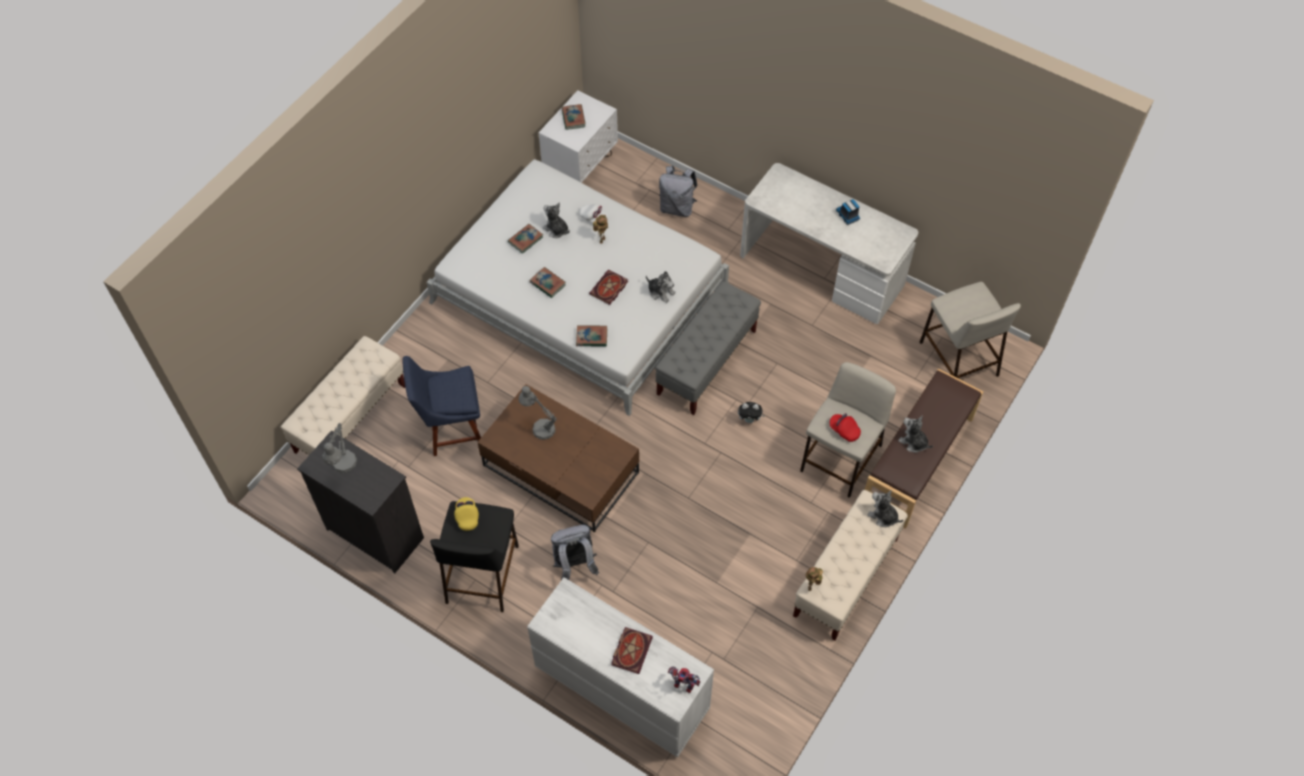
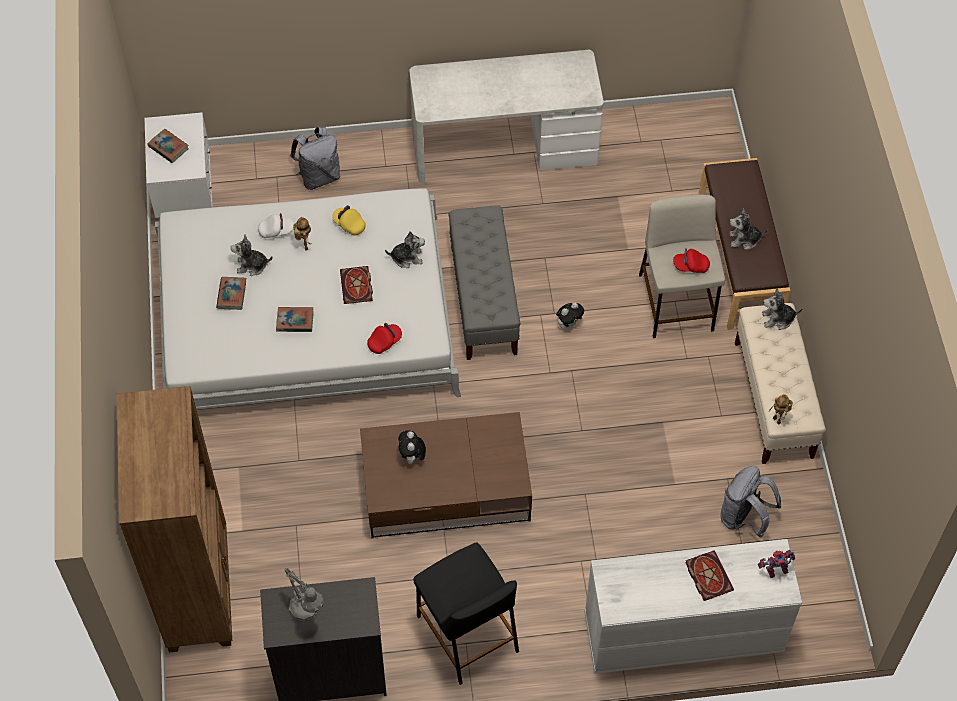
camera: 40 degrees left, 0 degrees up
beige bench [281,336,405,455] -> brown bookcase [117,386,232,653]
blue chair [402,356,481,456] -> none
yellow cap [454,497,479,531] -> yellow cap moved to [333,205,366,235]
grey table lamp [519,386,557,440] -> plush toy [398,430,426,464]
grey backpack [551,525,599,580] -> grey backpack moved to [721,466,781,538]
book [576,325,607,347] -> red cap [367,323,402,354]
toy truck [836,199,860,225] -> none
beige stool [920,282,1021,378] -> none

